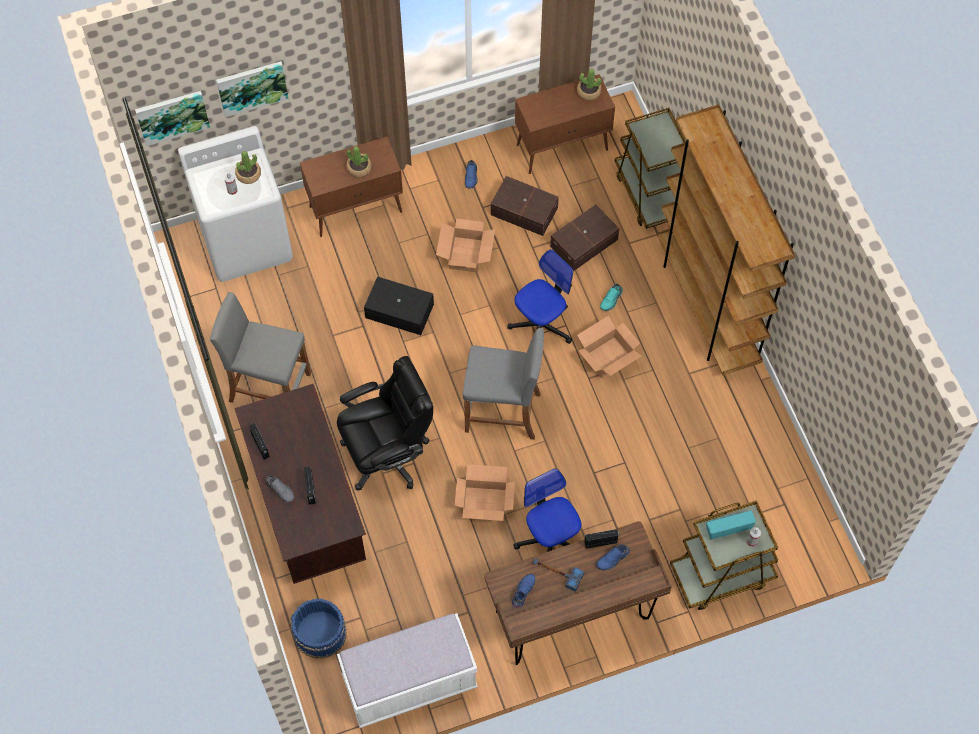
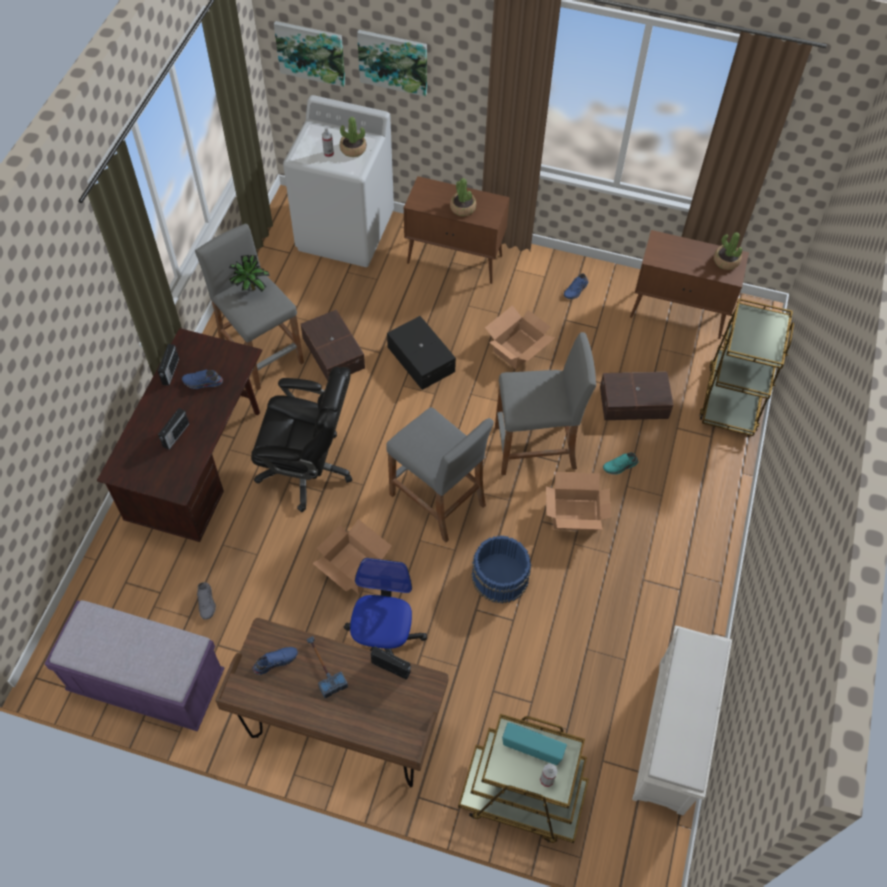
camera: 35 degrees right, 5 degrees down
grey shoe [265,475,294,503] -> grey shoe moved to [197,582,216,620]
blue bucket [291,598,347,659] -> blue bucket moved to [471,535,531,604]
white bench [337,613,478,728] -> purple bench [44,600,224,732]
brown storage box [491,176,559,236] -> brown storage box moved to [301,309,365,381]
office chair [507,249,573,344] -> grey stool [495,332,596,475]
blue shoe [596,544,630,571] -> blue shoe moved to [182,369,223,389]
brown bookcase [657,104,795,375] -> none
none -> potted plant [229,255,270,292]
none -> white shoe rack [632,625,732,815]

